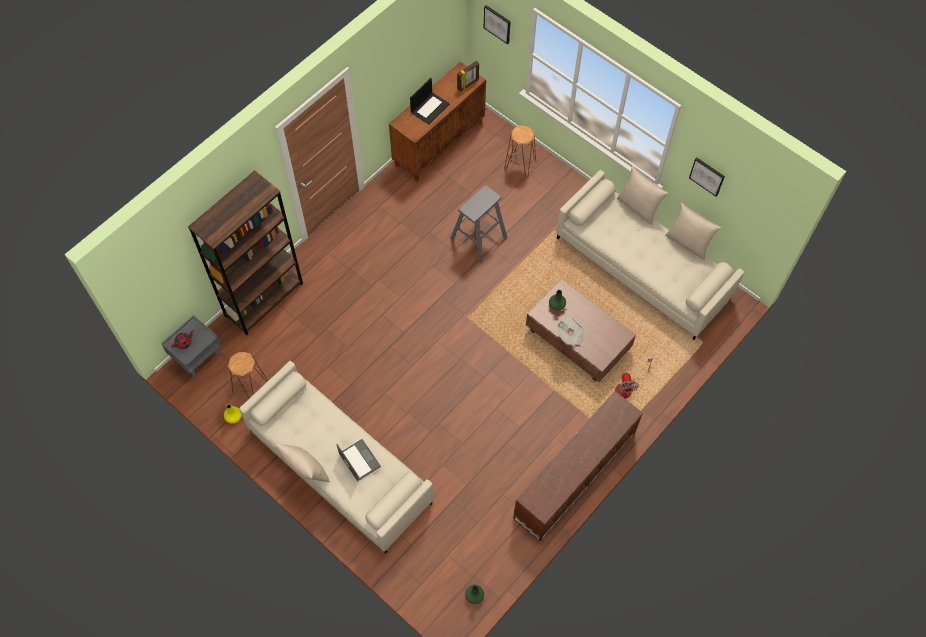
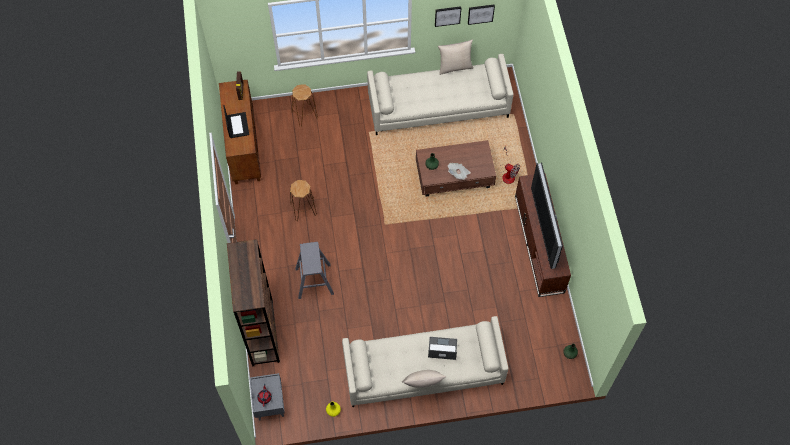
camera: 50 degrees left, 0 degrees up
brown stool [228,352,268,399] -> brown stool moved to [290,180,317,221]
grey stool [450,185,507,263] -> grey stool moved to [295,242,334,299]
picture [484,5,511,44] -> picture moved to [468,5,495,25]
beige pillow [617,166,668,225] -> none
none -> television [531,162,563,269]

